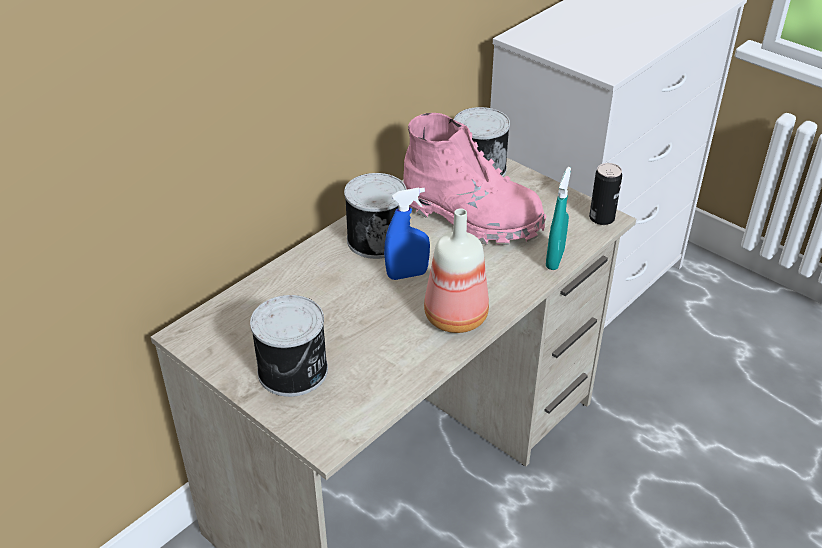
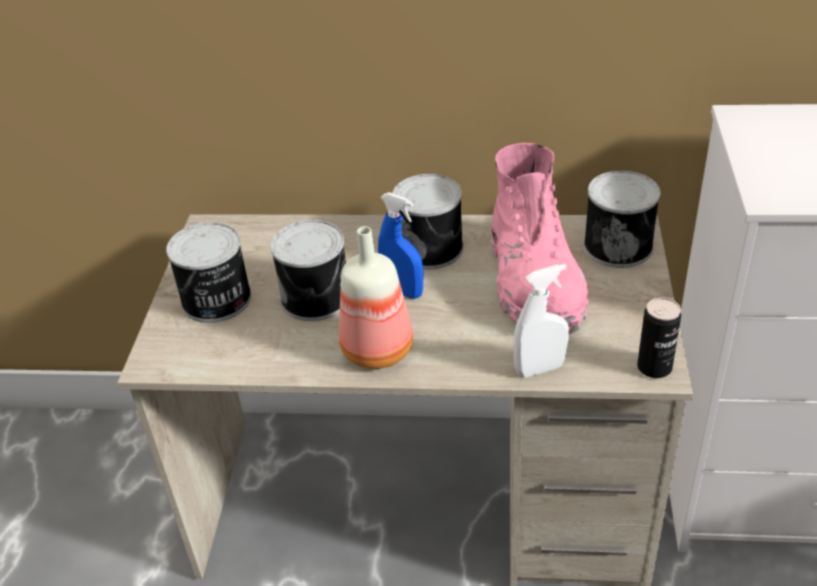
camera: 55 degrees right, 0 degrees up
turquoise spray bottle [546,167,571,270] -> white spray bottle [513,264,569,377]
none -> can [270,220,346,321]

